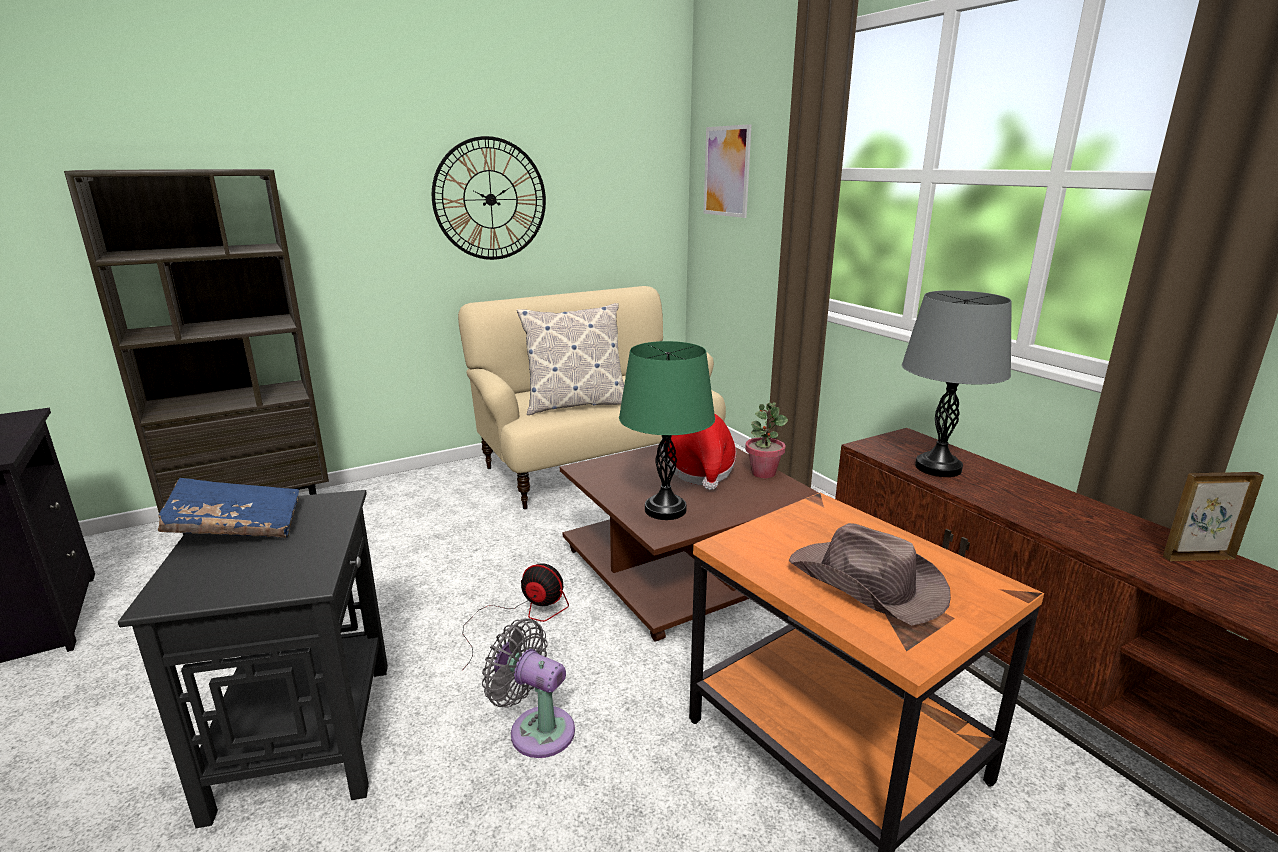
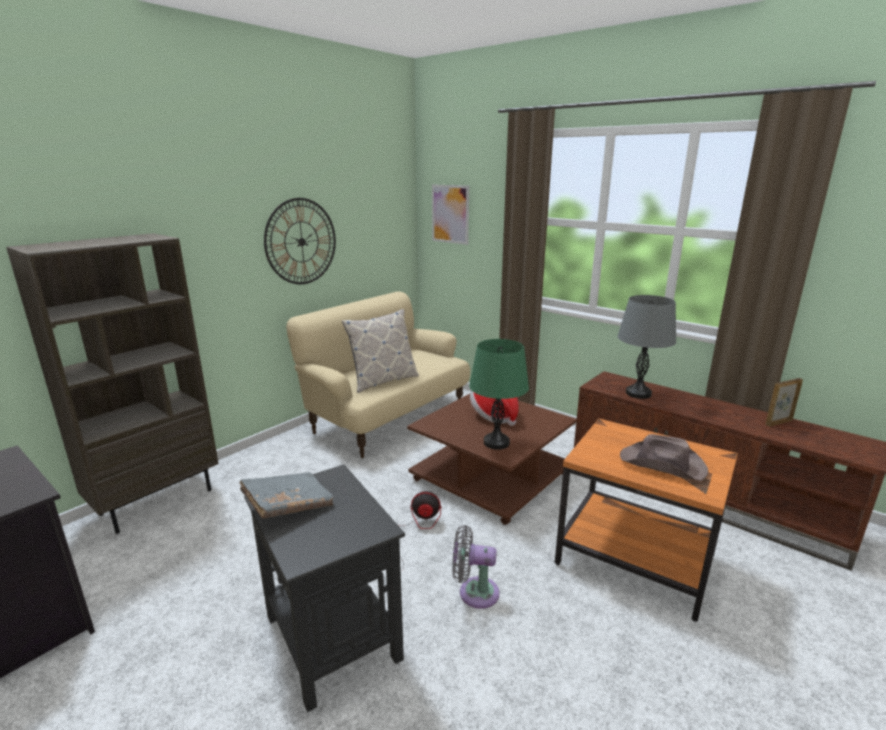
camera: 20 degrees left, 0 degrees up
blue book [158,478,299,538] -> grey book [239,472,333,518]
potted plant [745,402,788,478] -> none

